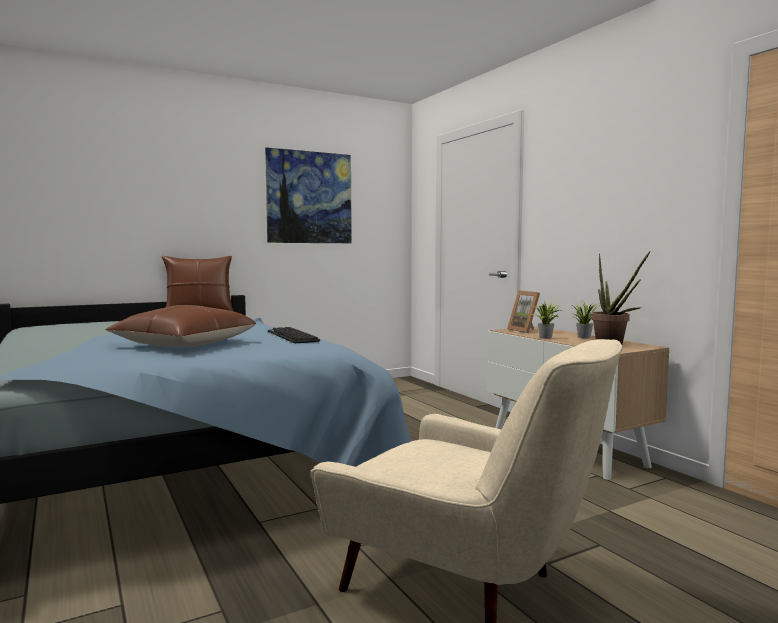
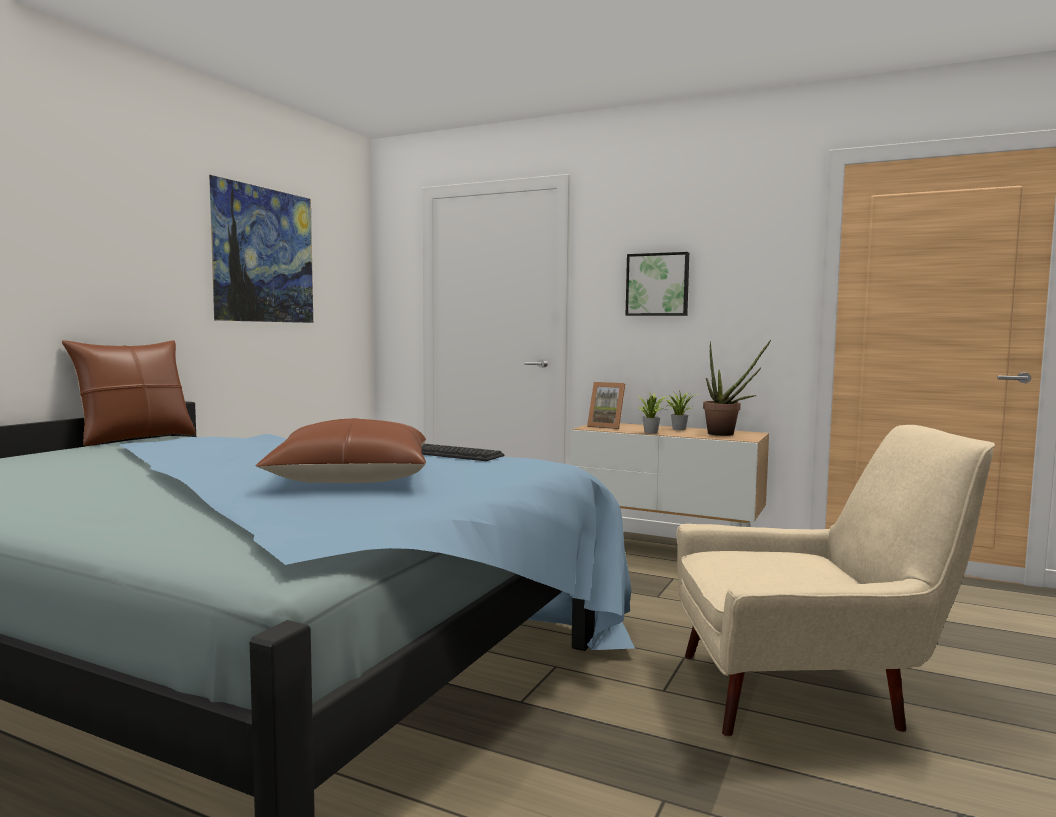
camera: 35 degrees left, 0 degrees up
none -> picture [626,252,689,316]

